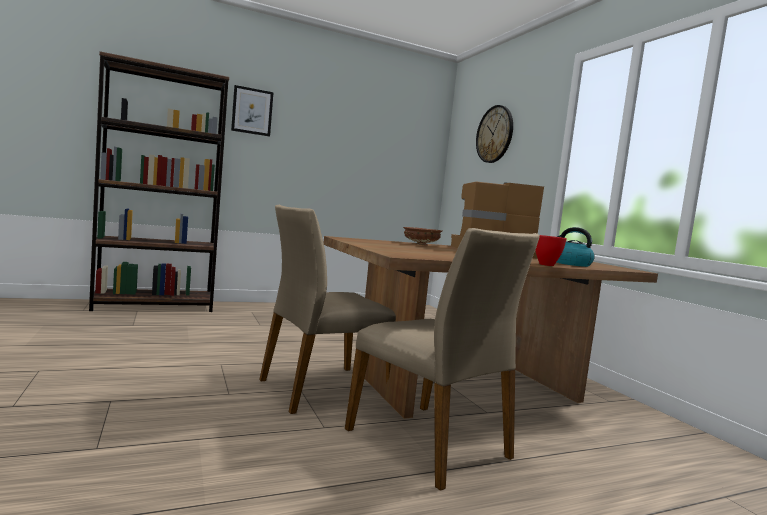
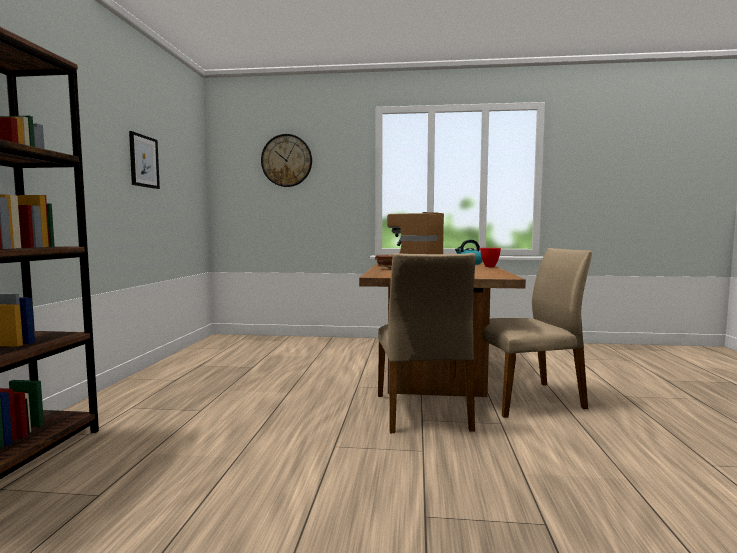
camera: 60 degrees left, 0 degrees up
picture [231,85,274,136] -> picture moved to [129,131,160,189]

